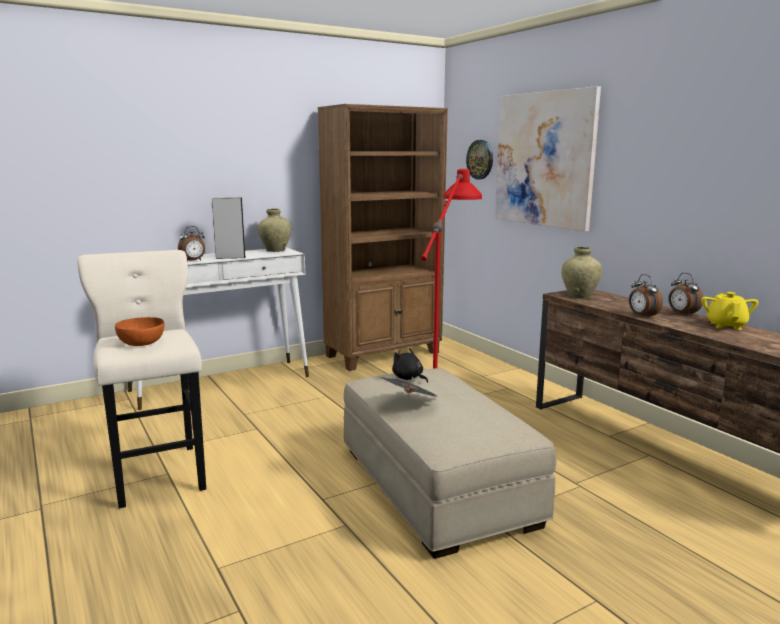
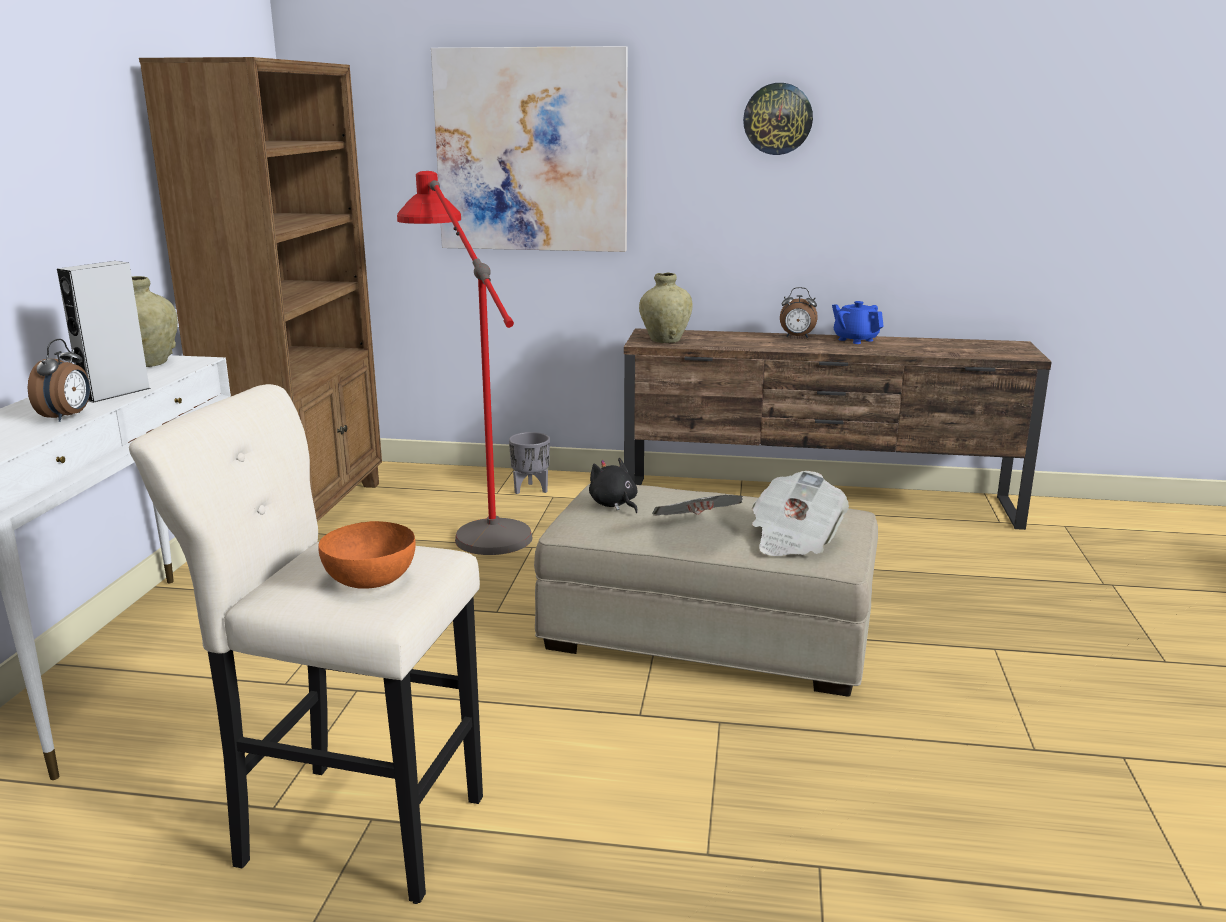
camera: 50 degrees left, 5 degrees up
black plush toy [392,348,428,383] -> black plush toy turned 60 degrees clockwise [589,458,638,513]
wall clock [466,140,493,179] -> wall clock moved to [743,83,813,155]
alarm clock [629,274,663,318] -> none
yellow teapot [701,292,758,330] -> blue teapot [832,301,884,344]
none -> grey planter [509,432,550,494]
none -> newspaper [752,471,849,556]

